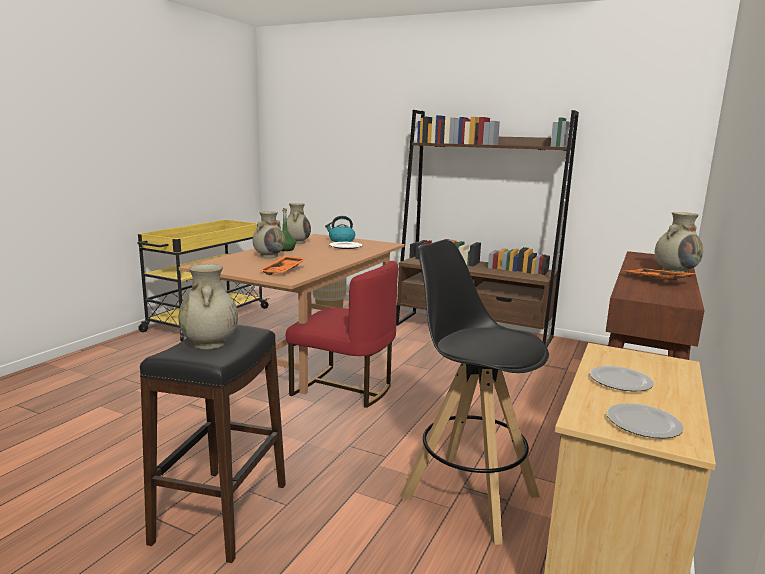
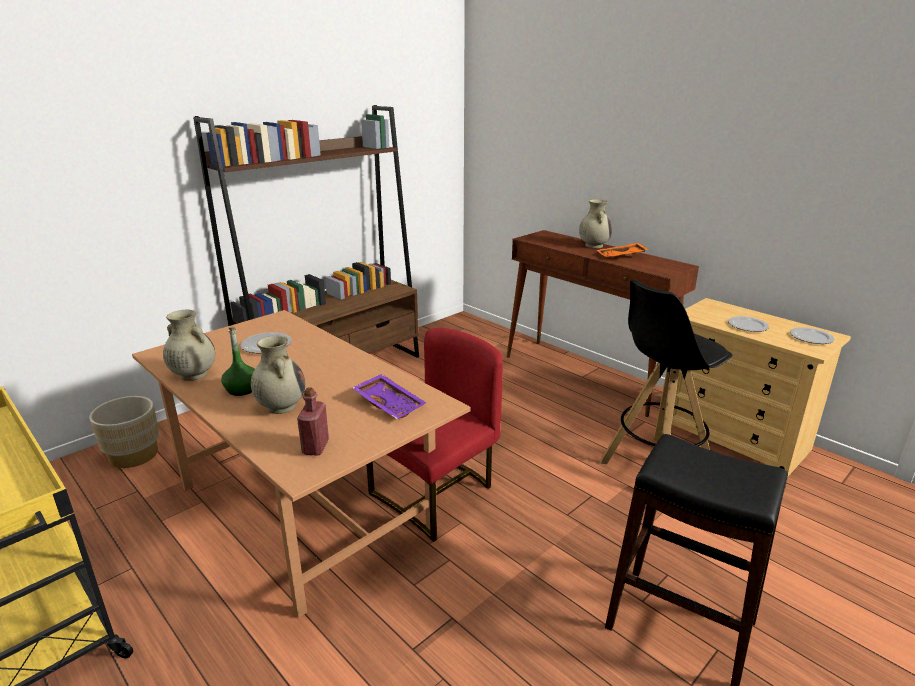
camera: 70 degrees left, 10 degrees up
beige vase [179,264,238,349] -> none
orange tray [260,256,307,275] -> purple tray [353,374,427,419]
kettle [325,216,355,242] -> none
none -> red bottle [297,387,329,456]

